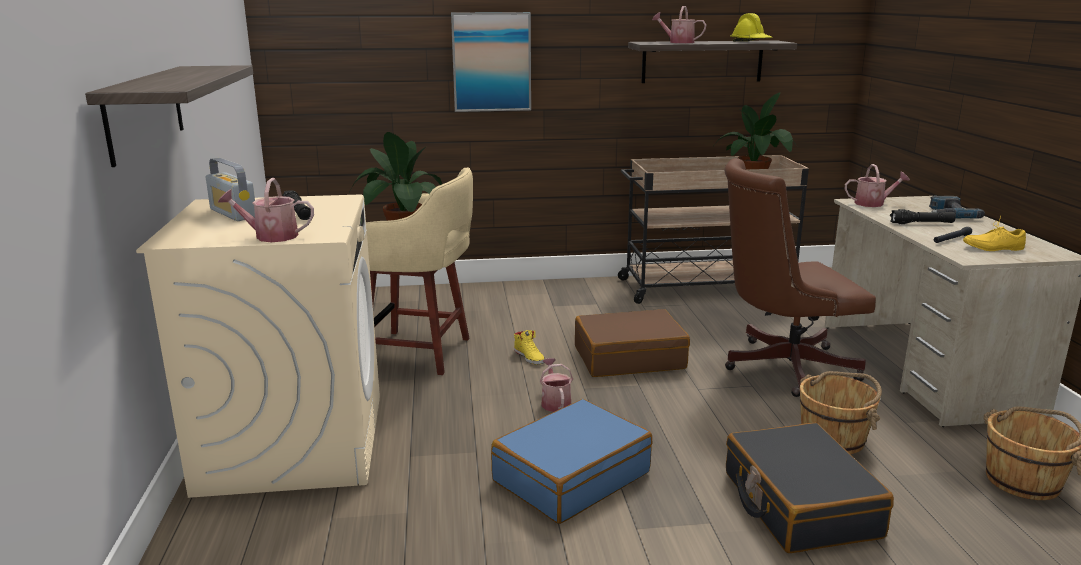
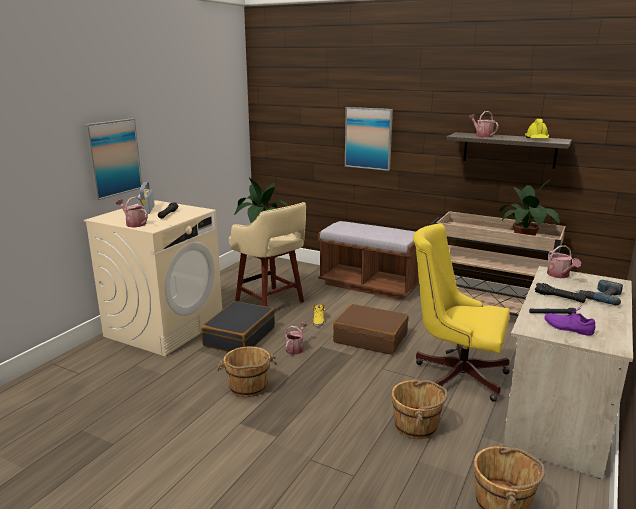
camera: 35 degrees right, 0 degrees up
shelf [85,65,253,167] -> picture [84,118,142,200]
blue suitcase [491,399,652,524] -> brown bucket [216,346,277,397]
brown office chair [725,158,876,397] -> yellow office chair [413,223,510,402]
black suitcase [726,423,894,553] -> black suitcase moved to [201,301,275,352]
watering can [845,164,910,207] -> watering can turned 45 degrees clockwise [547,245,581,278]
yellow shoe [963,216,1026,251] -> purple shoe [545,305,595,336]
none -> brown bench [318,221,419,300]

